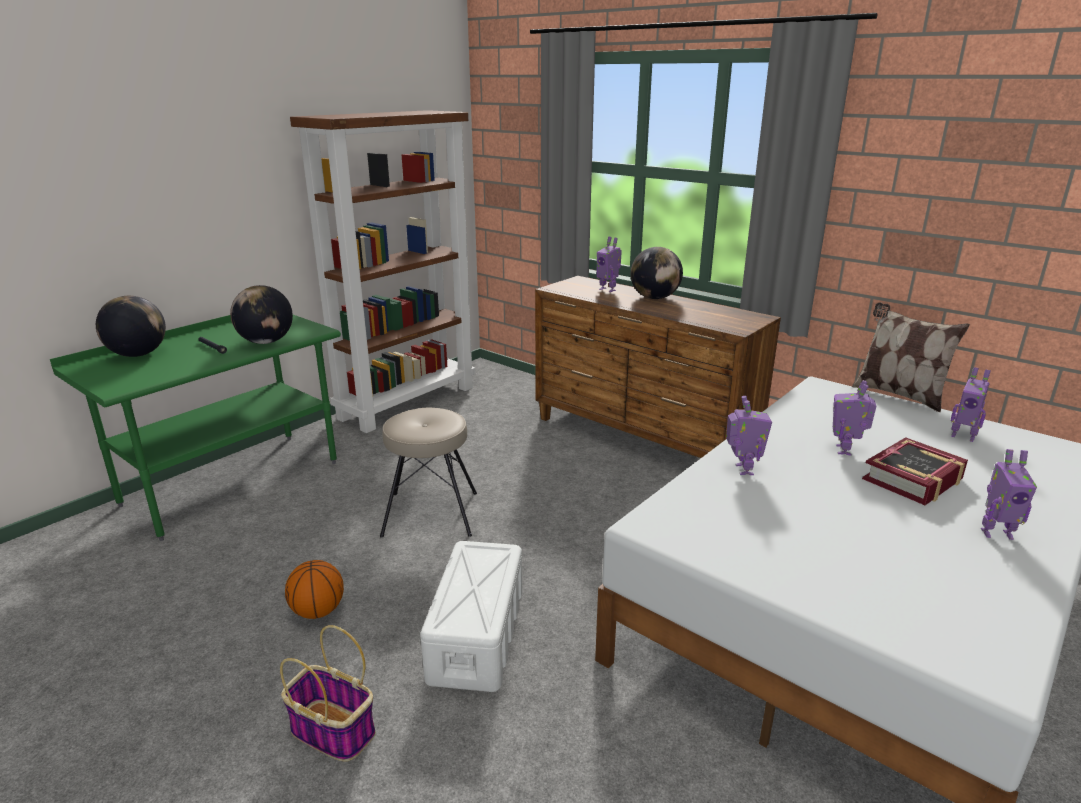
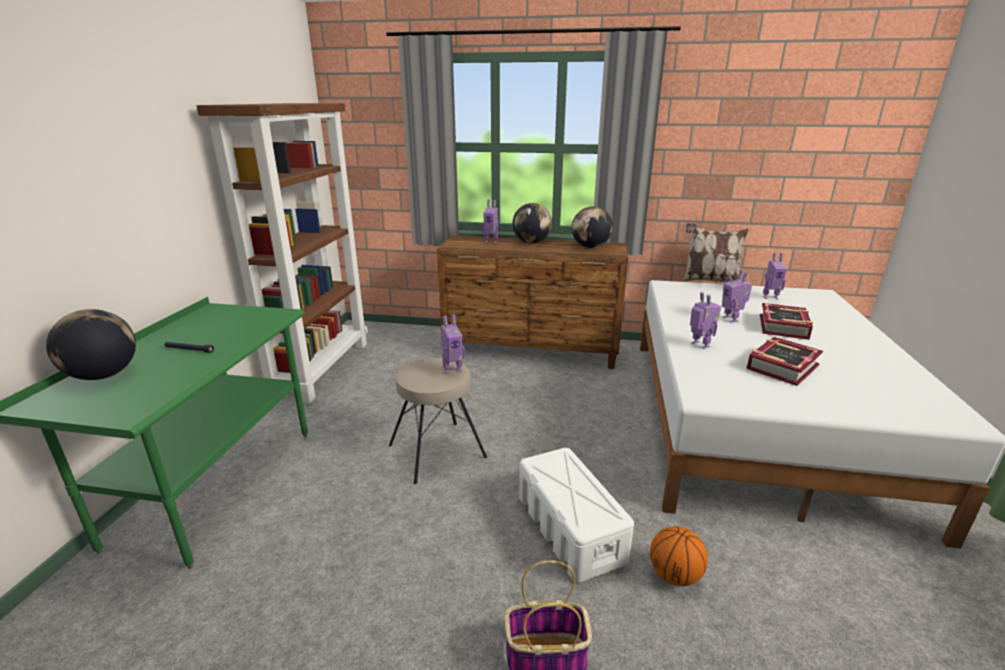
camera: 30 degrees left, 0 degrees up
globe [230,285,293,344] -> globe moved to [572,206,613,248]
basketball [285,560,344,619] -> basketball moved to [650,526,708,586]
toy robot [981,449,1037,540] -> toy robot moved to [441,315,465,374]
none -> book [747,337,823,386]

